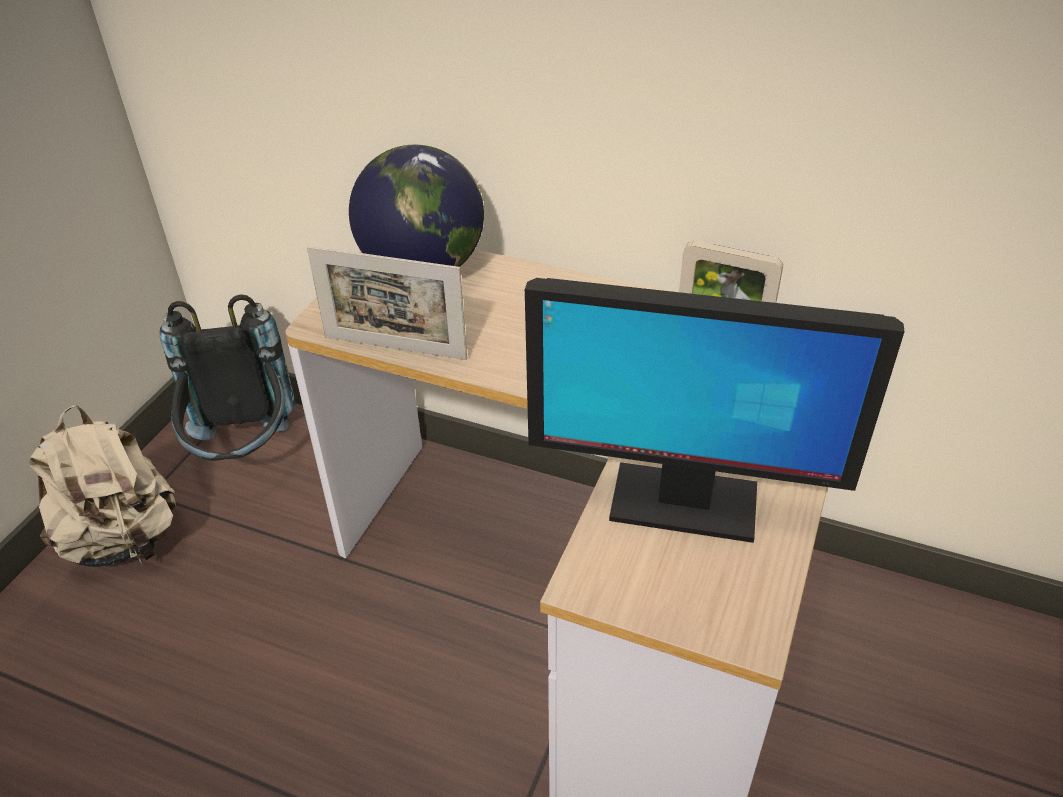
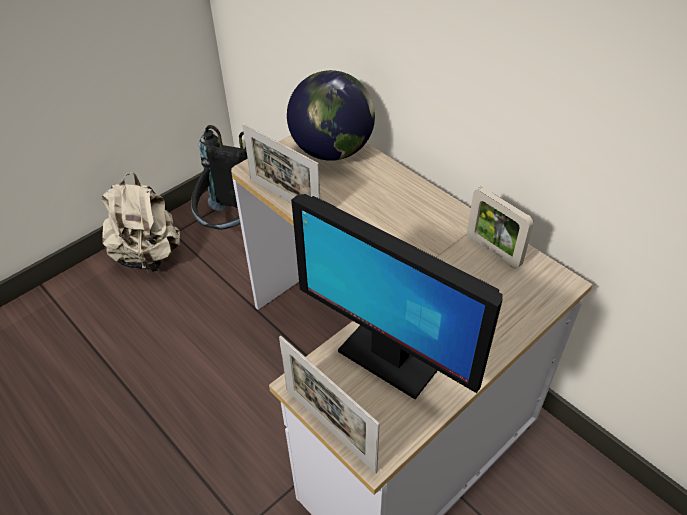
camera: 25 degrees right, 5 degrees up
none -> picture frame [279,336,380,473]

